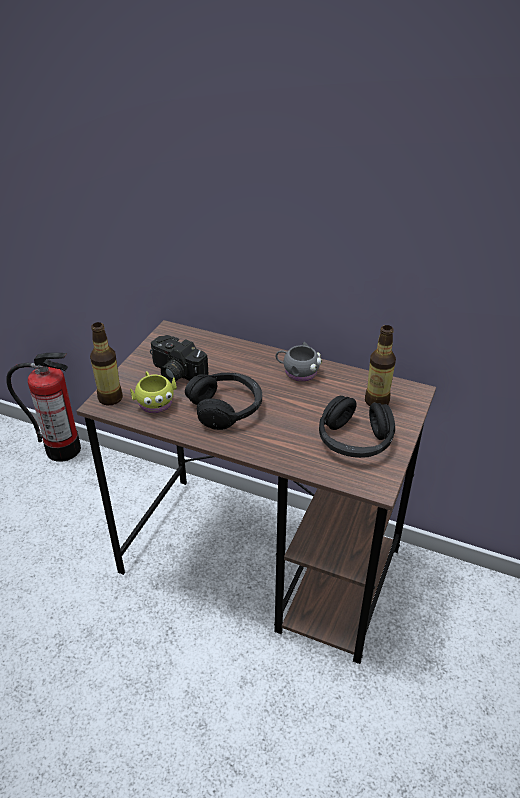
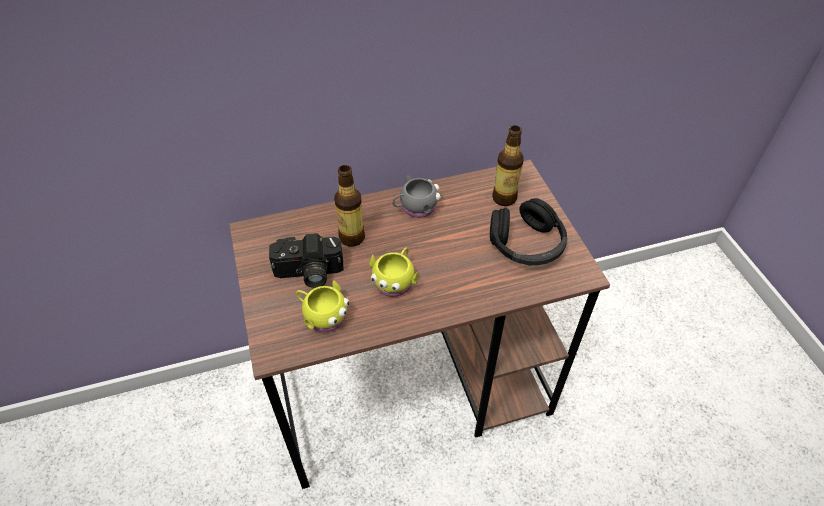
camera: 40 degrees left, 10 degrees up
fire extinguisher [6,353,81,462] -> none
bottle [90,322,123,406] -> bottle moved to [334,165,365,247]
black headphones [185,373,262,430] -> yellow mug [369,247,418,297]

